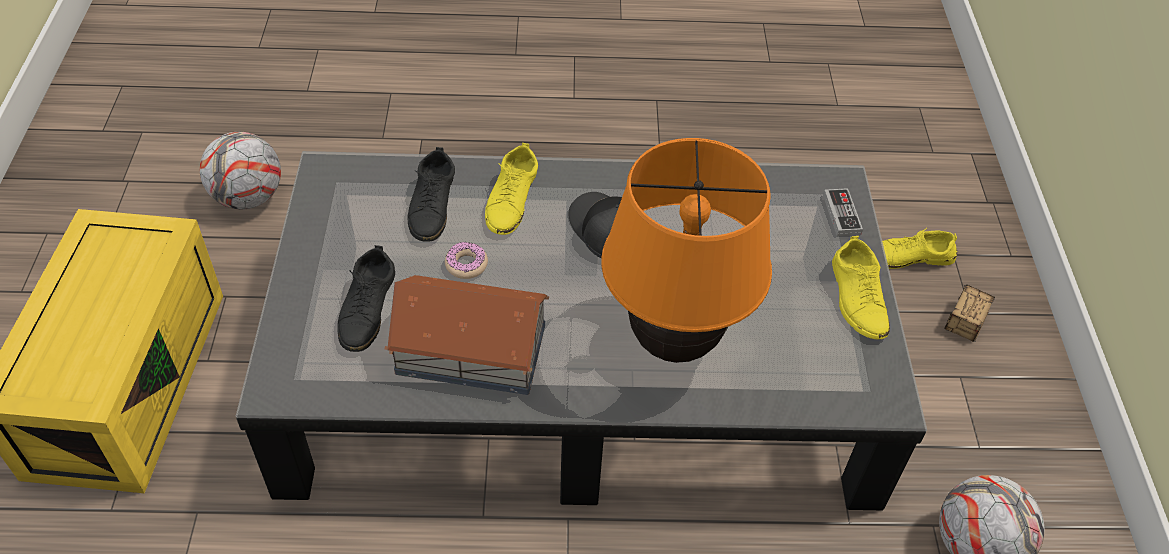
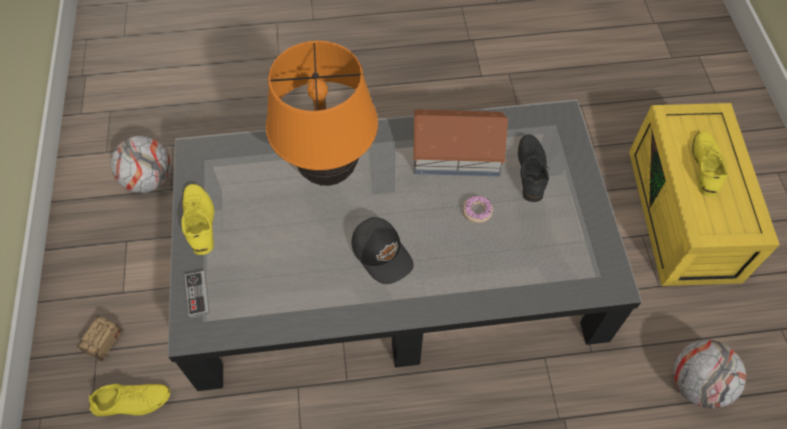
camera: 175 degrees right, 10 degrees up
black shoe [408,147,455,242] -> none
yellow shoe [485,143,538,235] -> yellow shoe moved to [692,131,729,196]

